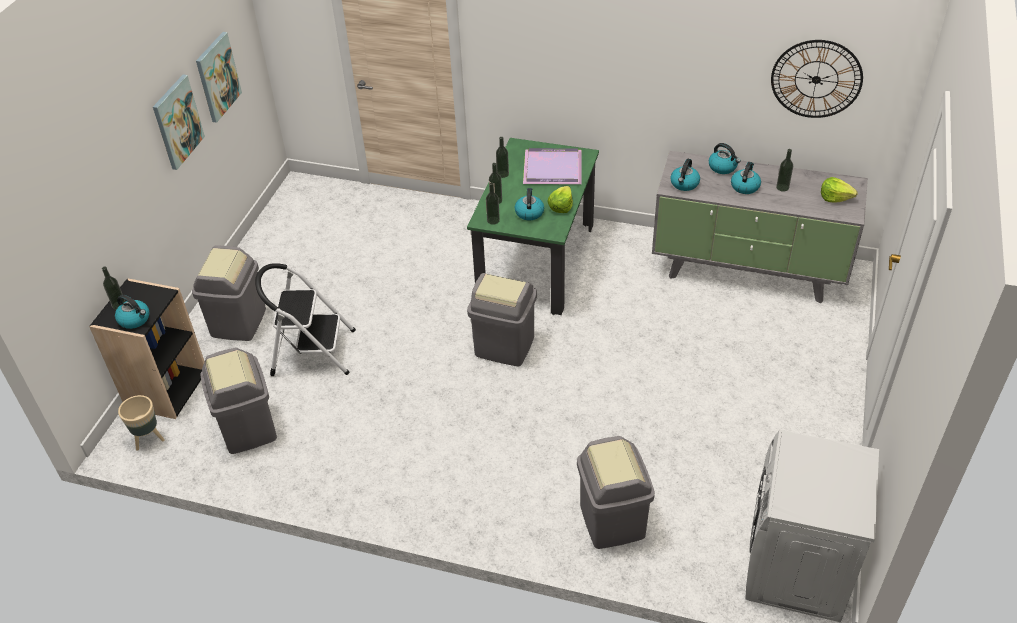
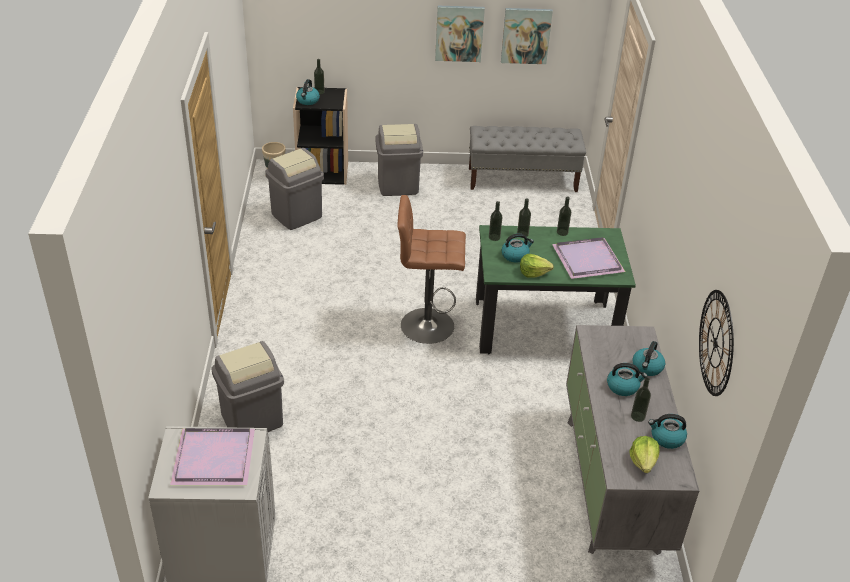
camera: 70 degrees right, 5 degrees down
step ladder [255,263,356,376] -> none
grey trash can [467,273,537,366] -> brown stool [397,195,466,344]
kettle [670,159,700,191] -> kettle moved to [648,414,687,449]
none -> purple tray [170,428,255,485]
none -> grey bench [469,126,586,192]

